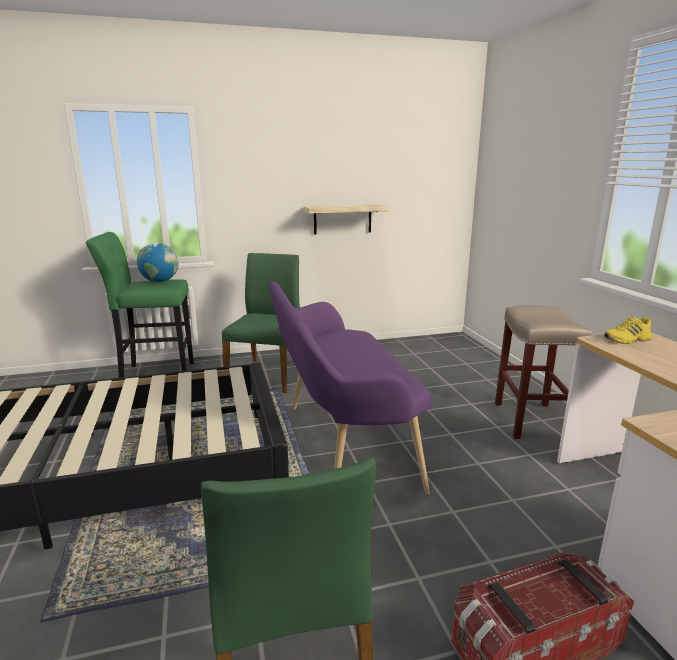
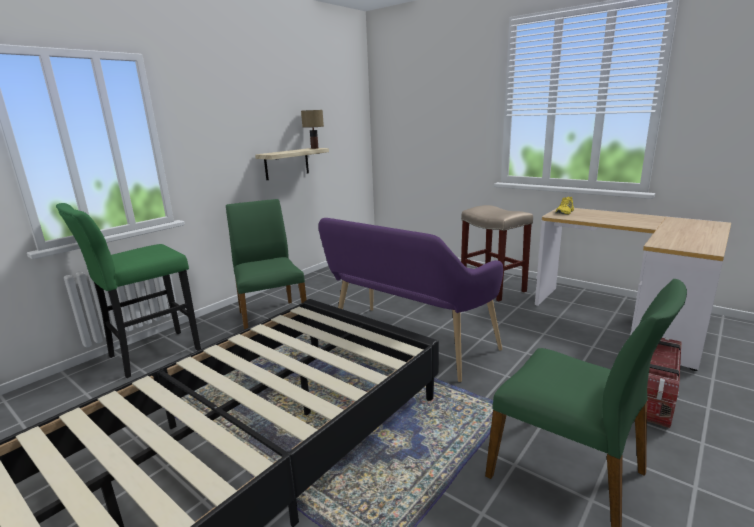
camera: 35 degrees left, 0 degrees up
globe [137,243,178,282] -> none
none -> table lamp [301,110,324,149]

